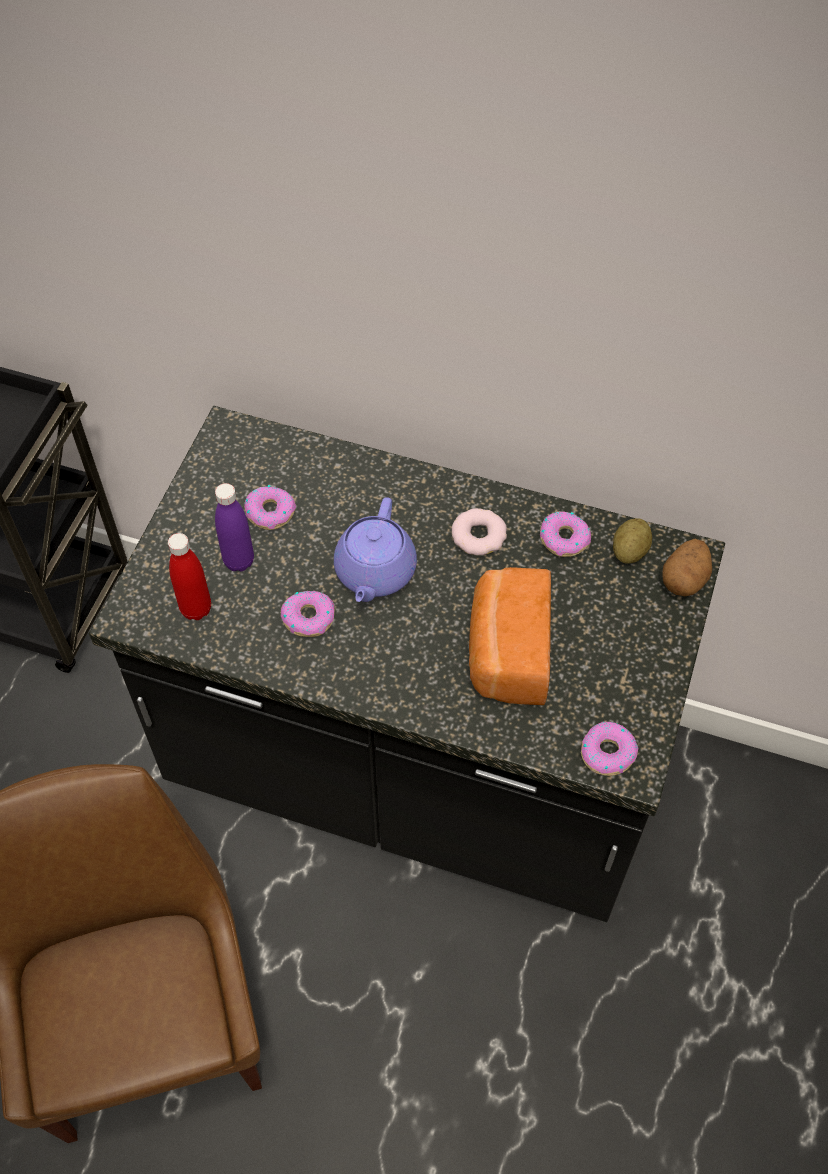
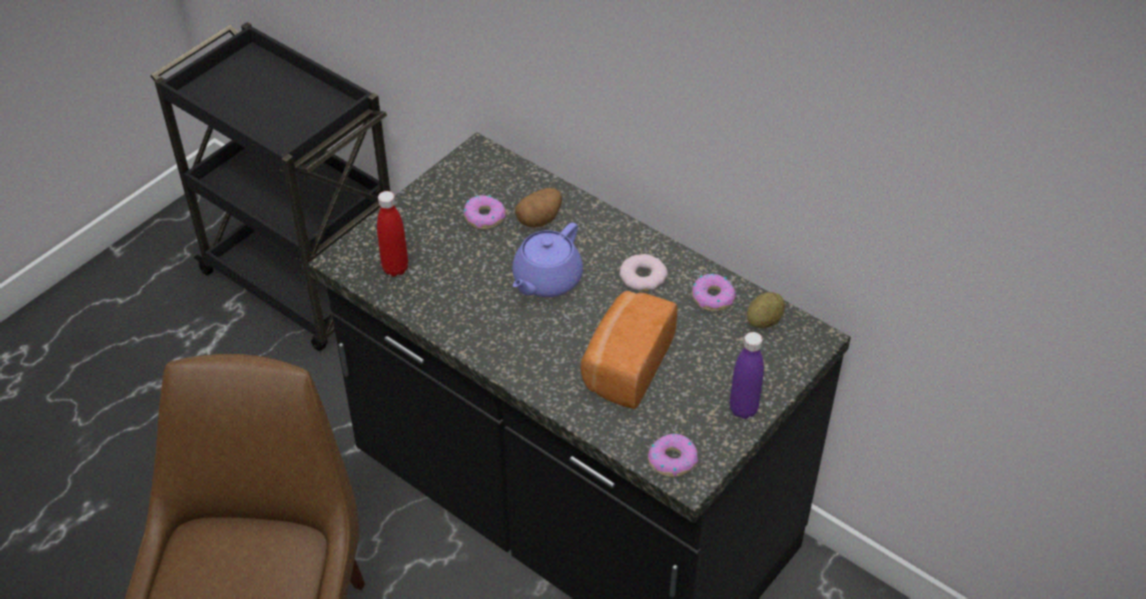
camera: 20 degrees right, 10 degrees down
purple bottle [215,483,254,571] -> purple bottle moved to [730,332,764,419]
donut [281,591,335,637] -> none
potato [662,539,712,596] -> potato moved to [515,188,562,228]

